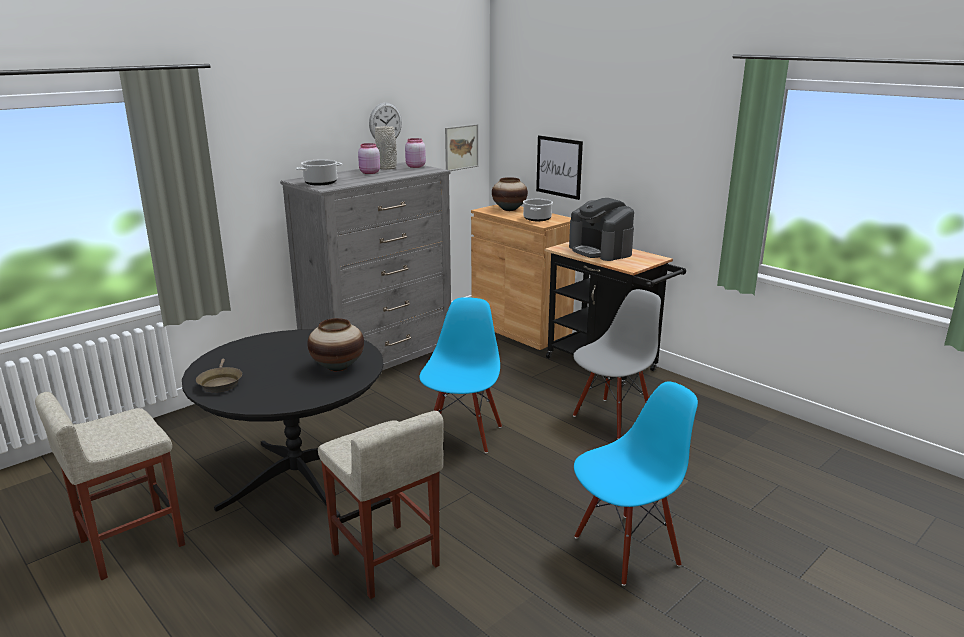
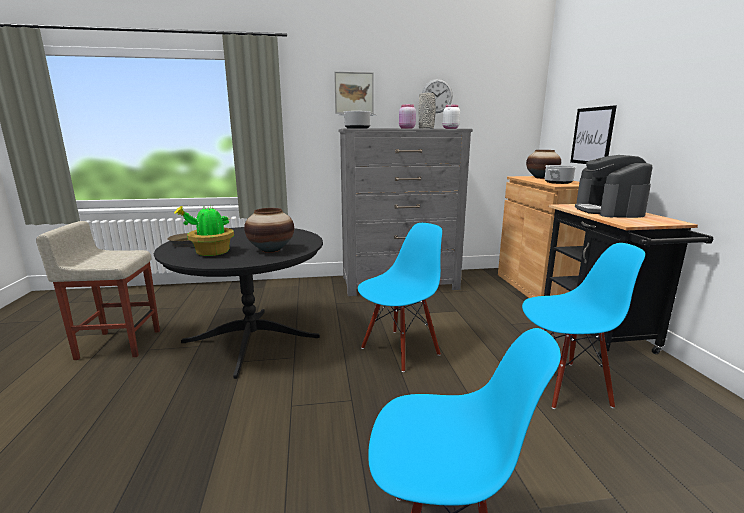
camera: 35 degrees right, 5 degrees down
beige stool [318,411,443,599] -> none
pink jar [405,138,426,168] -> white jar [443,105,460,129]
picture [445,124,478,171] -> picture moved to [334,72,374,114]
grey chair [573,289,661,439] -> blue chair [522,243,645,409]
none -> potted plant [174,205,234,256]

